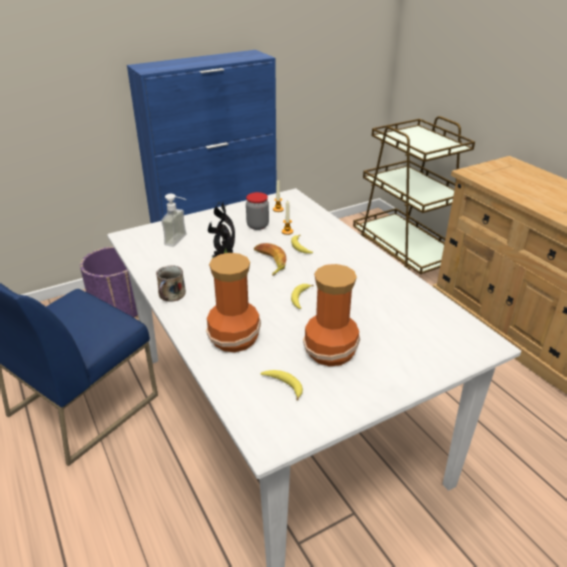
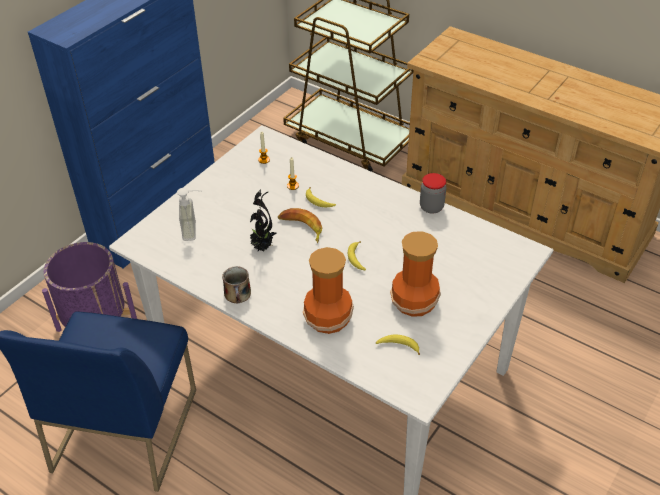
camera: 25 degrees left, 10 degrees up
jar [246,192,269,230] -> jar moved to [420,173,446,214]

